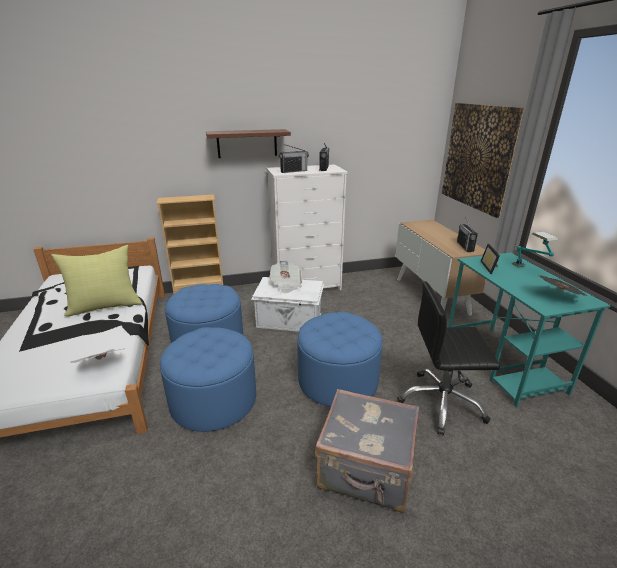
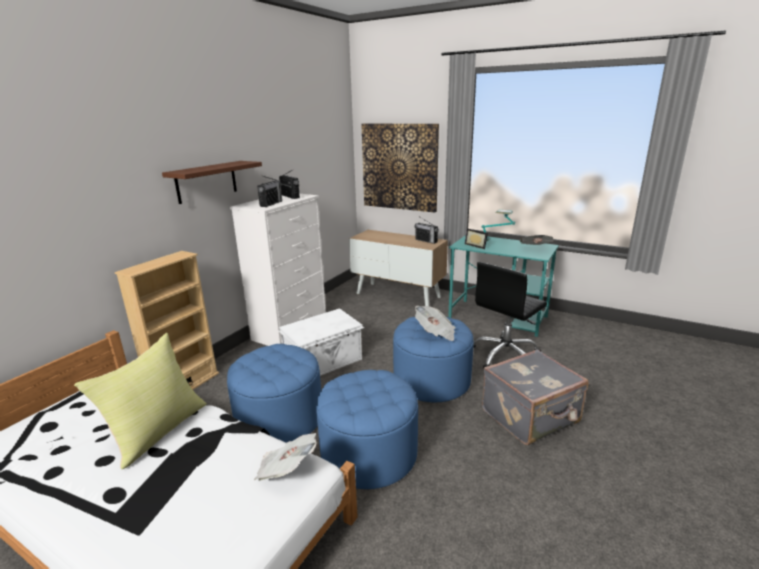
camera: 45 degrees left, 5 degrees down
newspaper [269,260,302,293] -> newspaper moved to [415,306,456,341]

